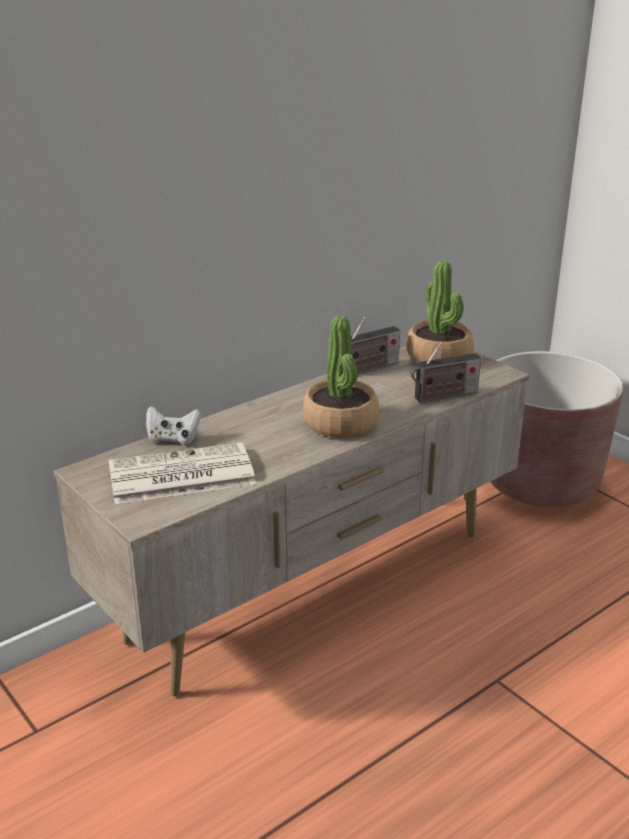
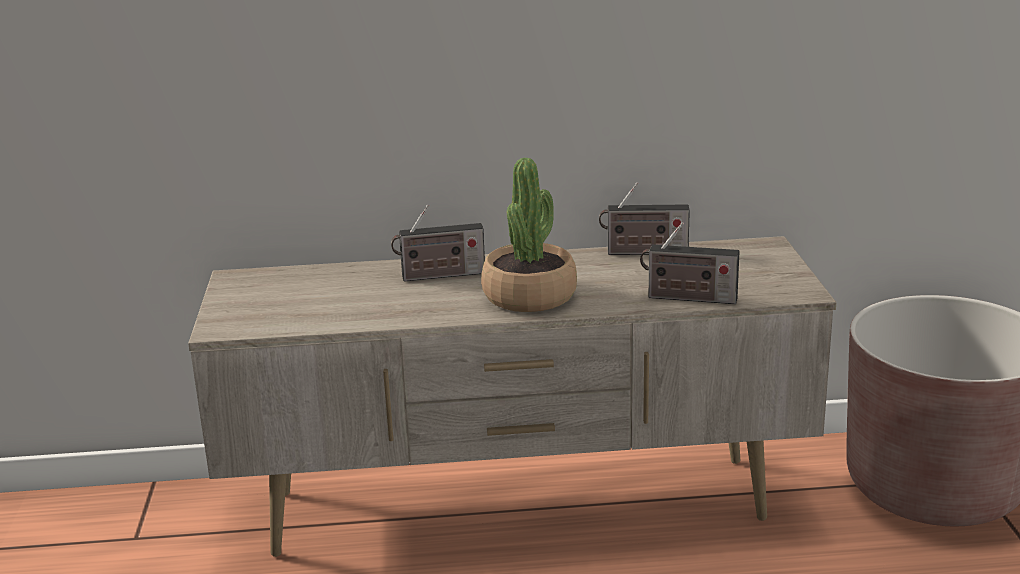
camera: 35 degrees right, 5 degrees down
newspaper [108,442,256,504] -> none
white game controller [146,406,201,445] -> none
potted plant [407,261,474,362] -> none
none -> radio [391,204,485,282]

